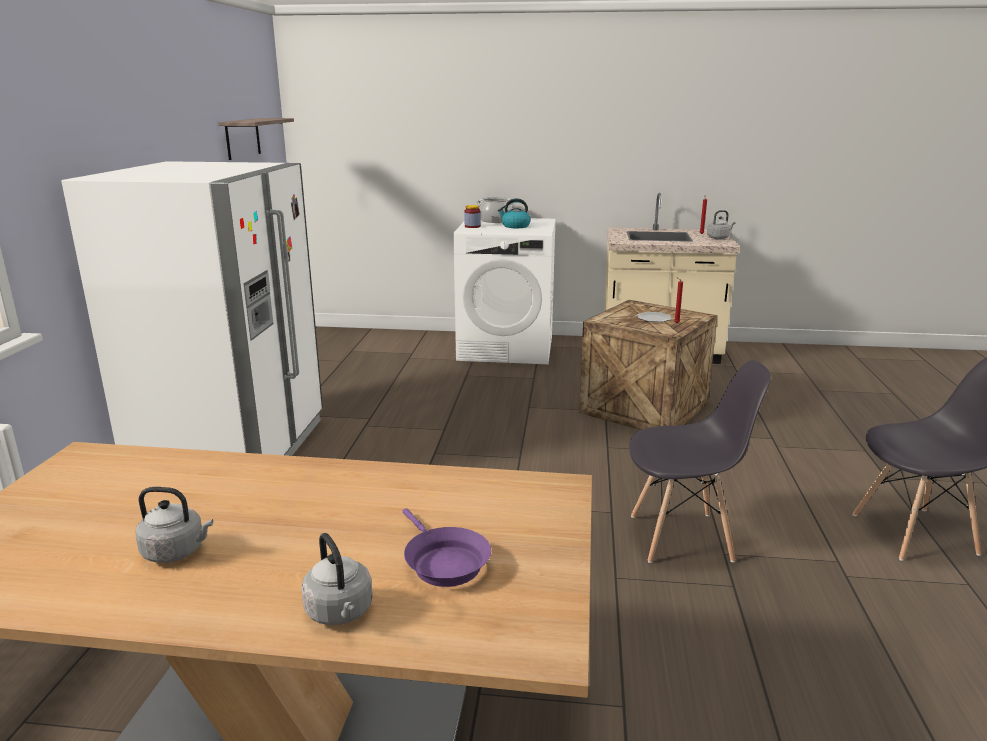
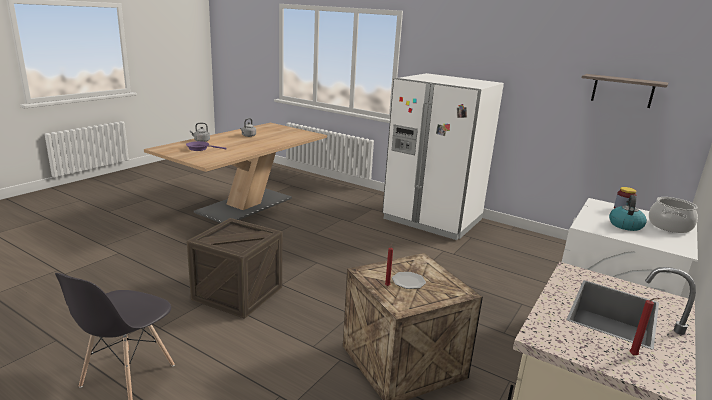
camera: 115 degrees right, 0 degrees up
grey chair [629,360,771,563] -> crate [187,218,282,319]
grey kettle [707,210,735,239] -> none

